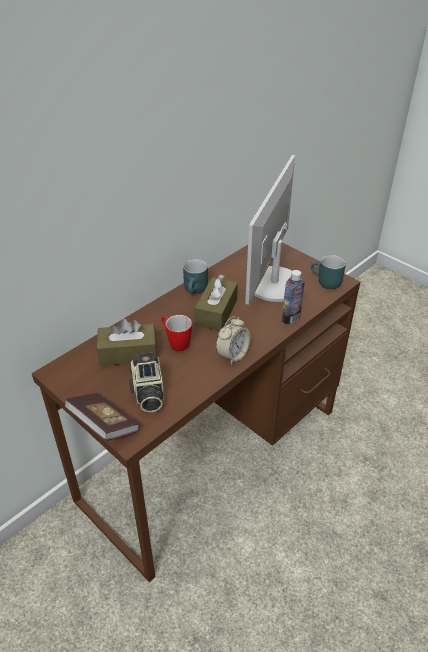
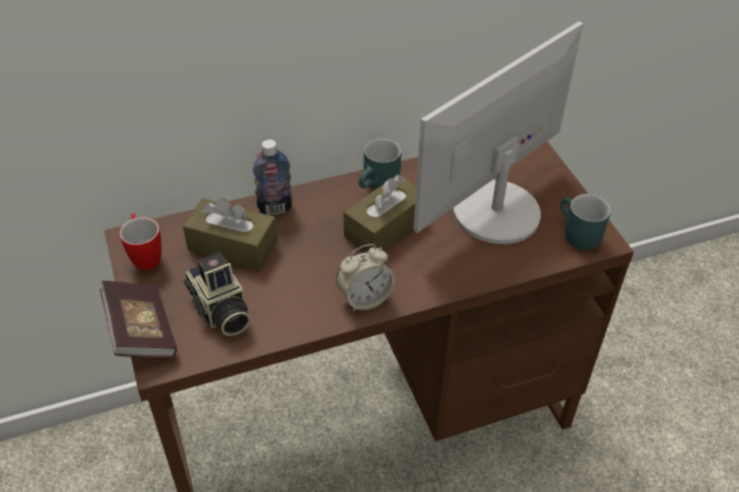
camera: 25 degrees right, 5 degrees up
camera [129,352,164,413] -> camera turned 45 degrees counterclockwise [184,252,251,336]
mug [161,315,192,351] -> mug moved to [119,213,162,270]
bottle [282,270,305,324] -> bottle moved to [253,139,293,215]

